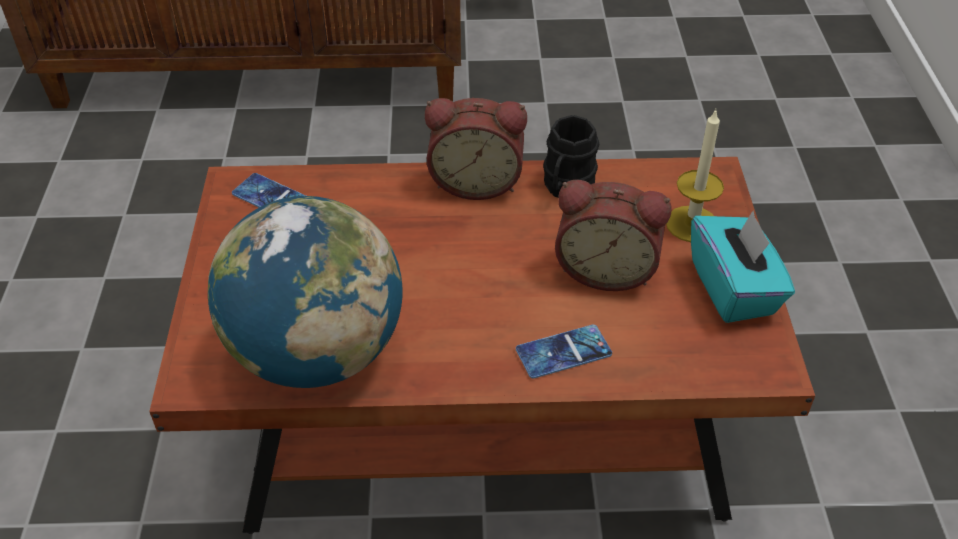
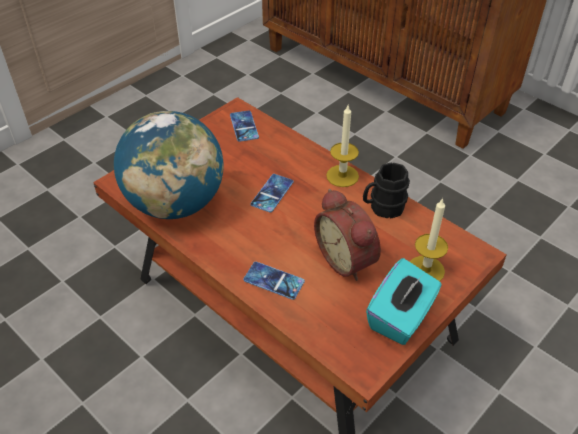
camera: 45 degrees right, 0 degrees up
alarm clock [425,98,527,200] -> candle [326,105,359,187]
none -> phone [250,174,293,213]

